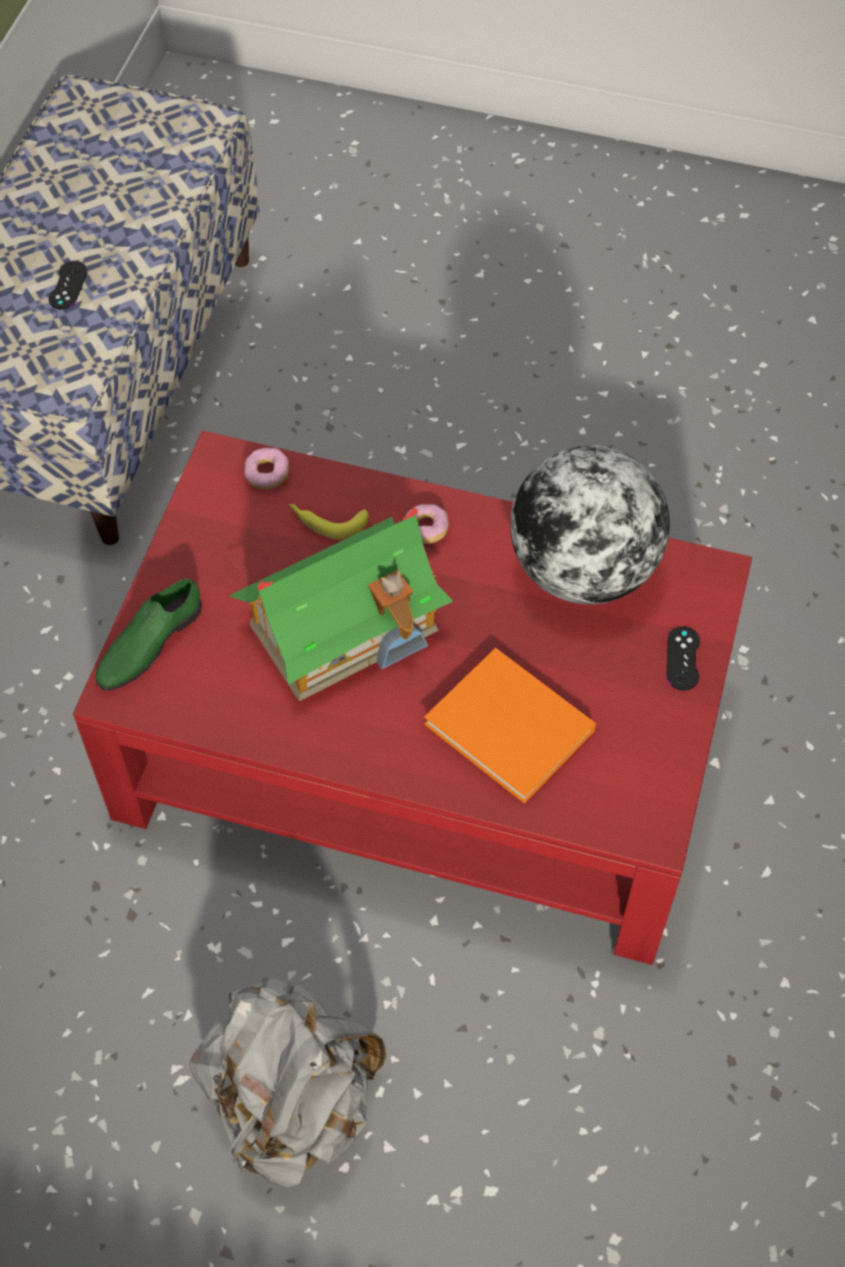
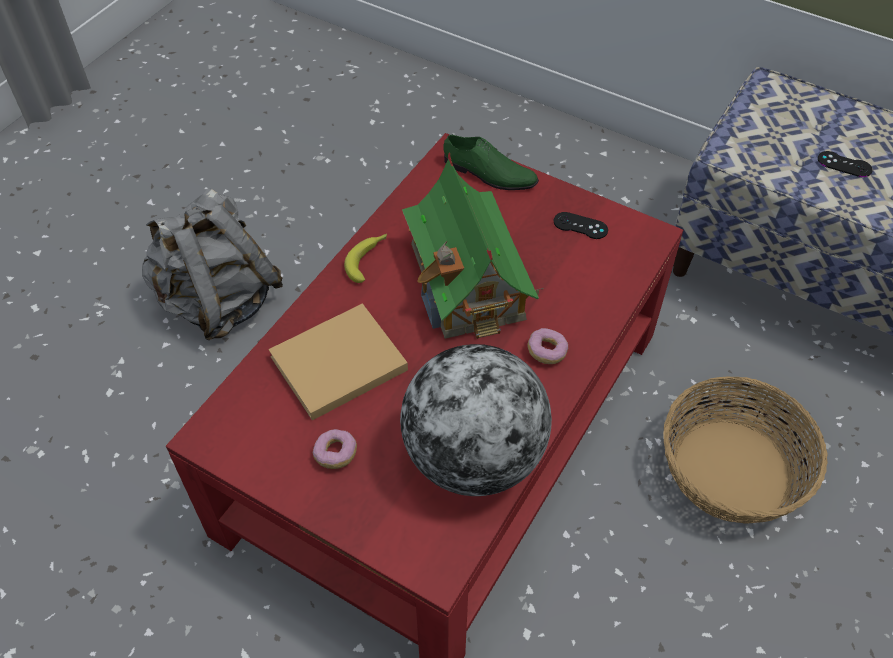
camera: 105 degrees right, 5 degrees down
green shoe [96,578,202,691] -> green shoe turned 150 degrees clockwise [443,135,539,190]
donut [244,448,289,489] -> donut moved to [313,429,357,469]
banana [289,504,369,540] -> banana moved to [344,234,387,283]
orange book [424,648,596,804] -> beige book [269,303,408,420]
black game controller [666,626,700,691] -> black game controller moved to [554,212,608,239]
none -> basket [663,376,828,523]

